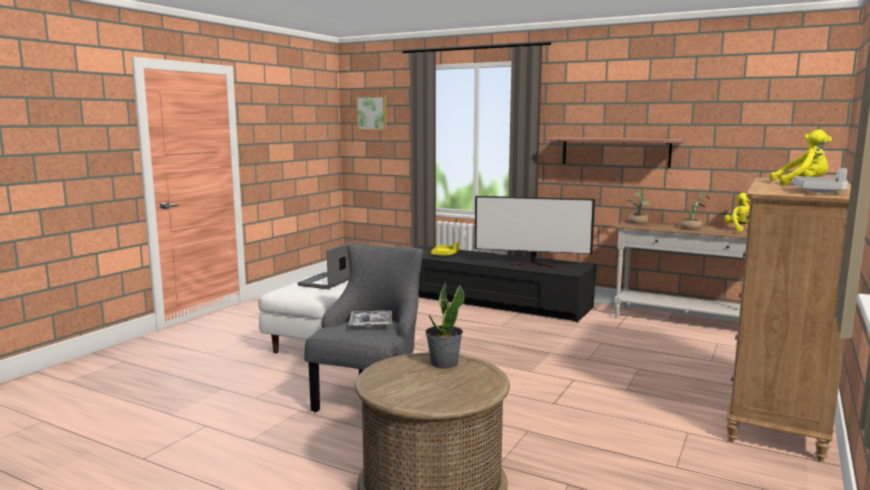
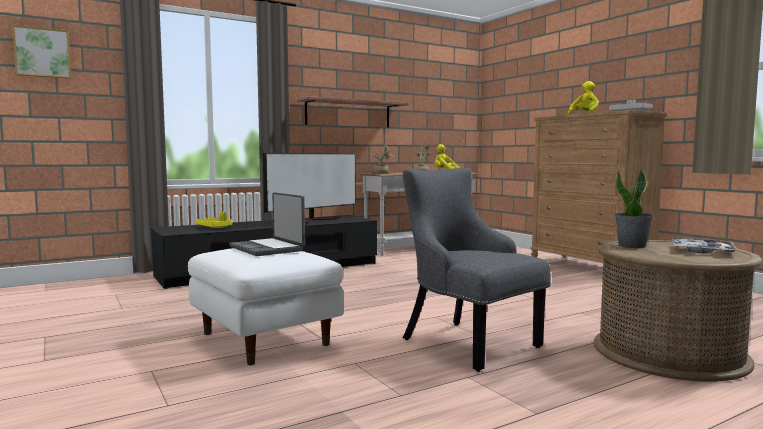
camera: 60 degrees left, 5 degrees down
tray [349,310,392,328] -> tray moved to [672,238,738,254]

